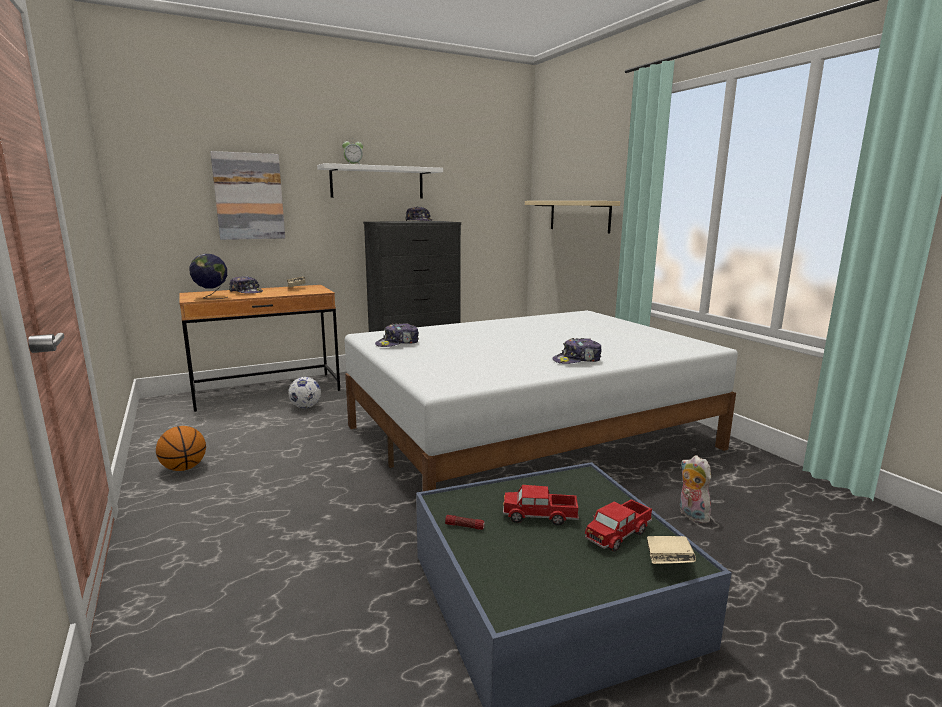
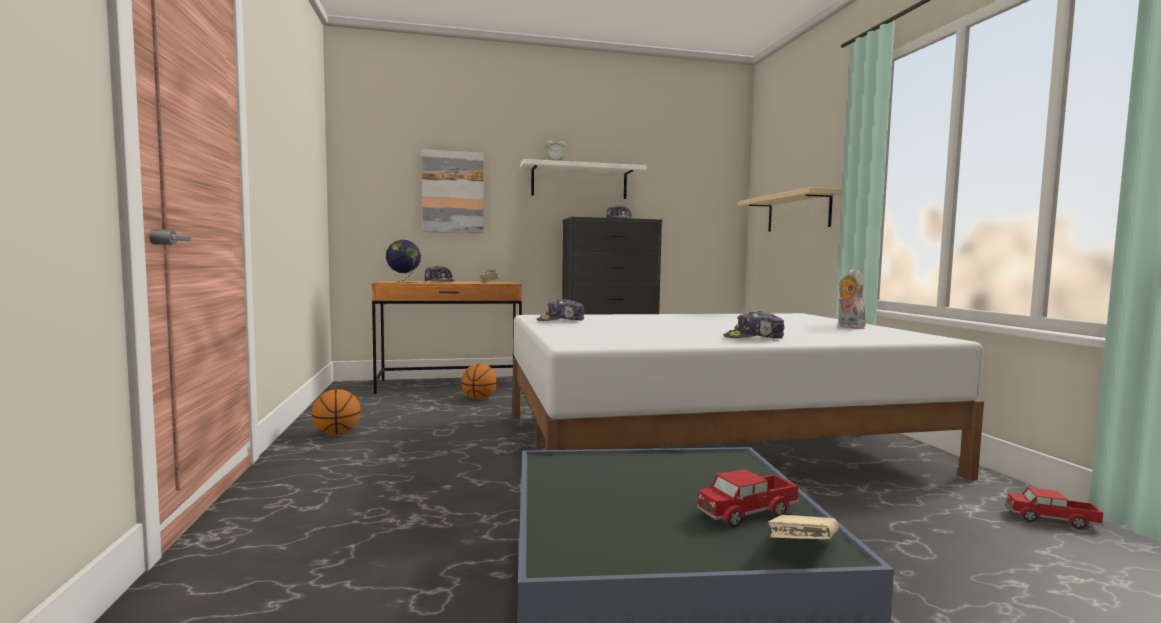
camera: 15 degrees right, 10 degrees down
football [288,377,321,408] -> basketball [461,363,497,400]
flashlight [445,515,485,530] -> none
toy truck [503,485,579,526] -> toy truck moved to [1006,487,1104,529]
plush toy [680,455,711,523] -> plush toy moved to [839,269,868,329]

